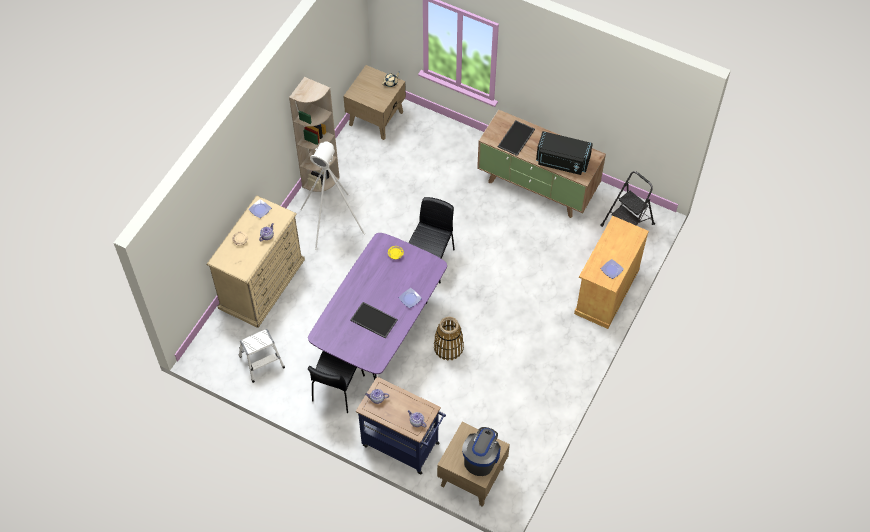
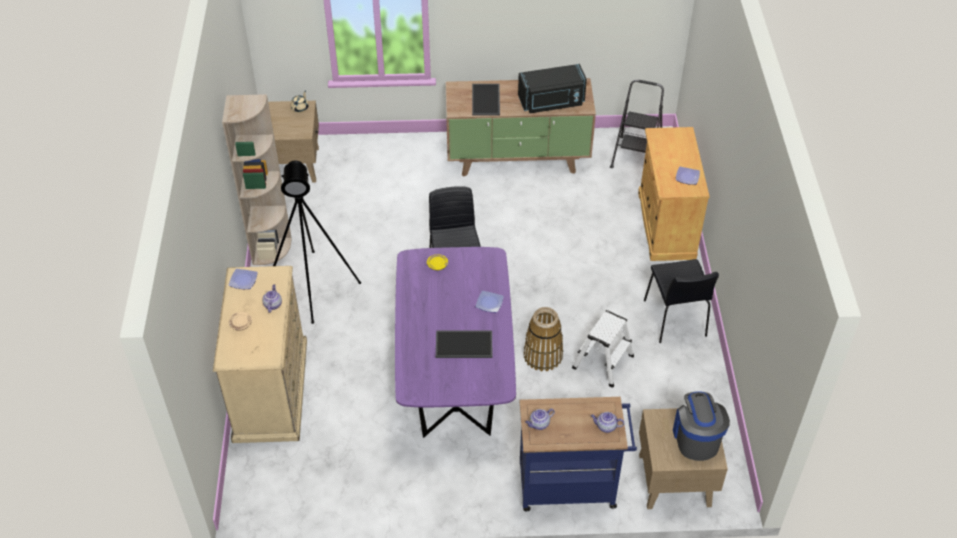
camera: 30 degrees left, 10 degrees down
white step ladder [239,328,285,383] -> white step ladder moved to [572,310,634,388]
white floor lamp [300,141,365,250] -> black floor lamp [273,161,361,324]
black chair [308,351,365,413] -> black chair moved to [644,259,719,343]

